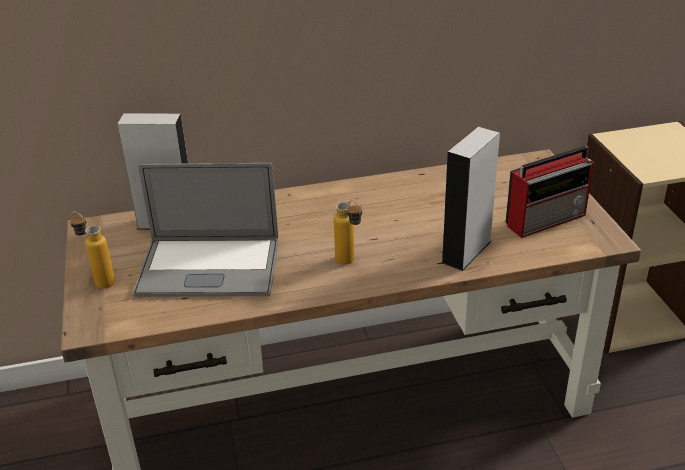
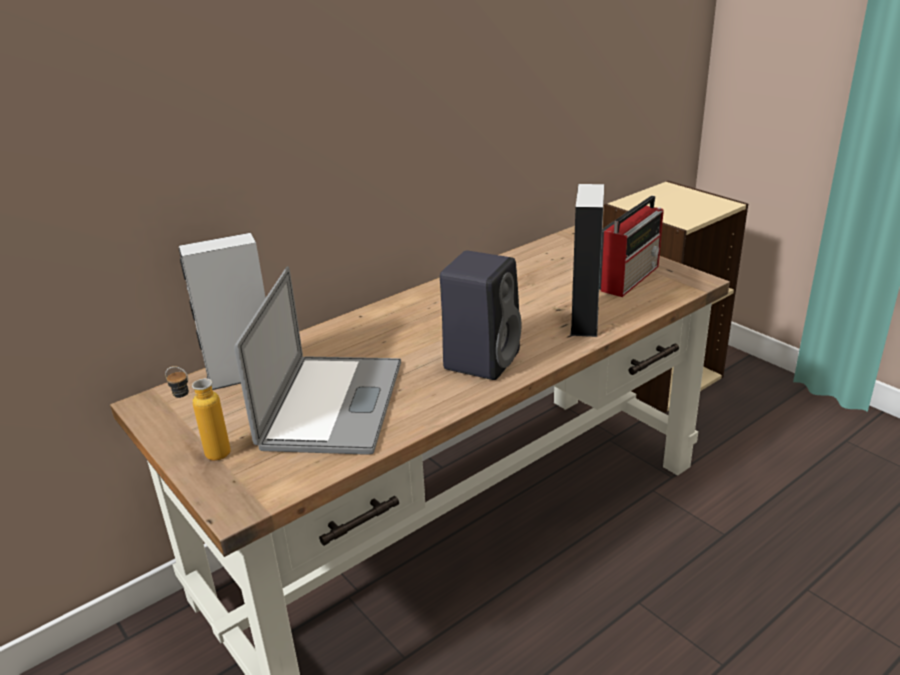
camera: 25 degrees left, 5 degrees down
laptop [133,163,278,297] -> laptop turned 60 degrees counterclockwise [234,267,401,455]
bottle [334,200,362,265] -> black speaker [440,251,521,380]

